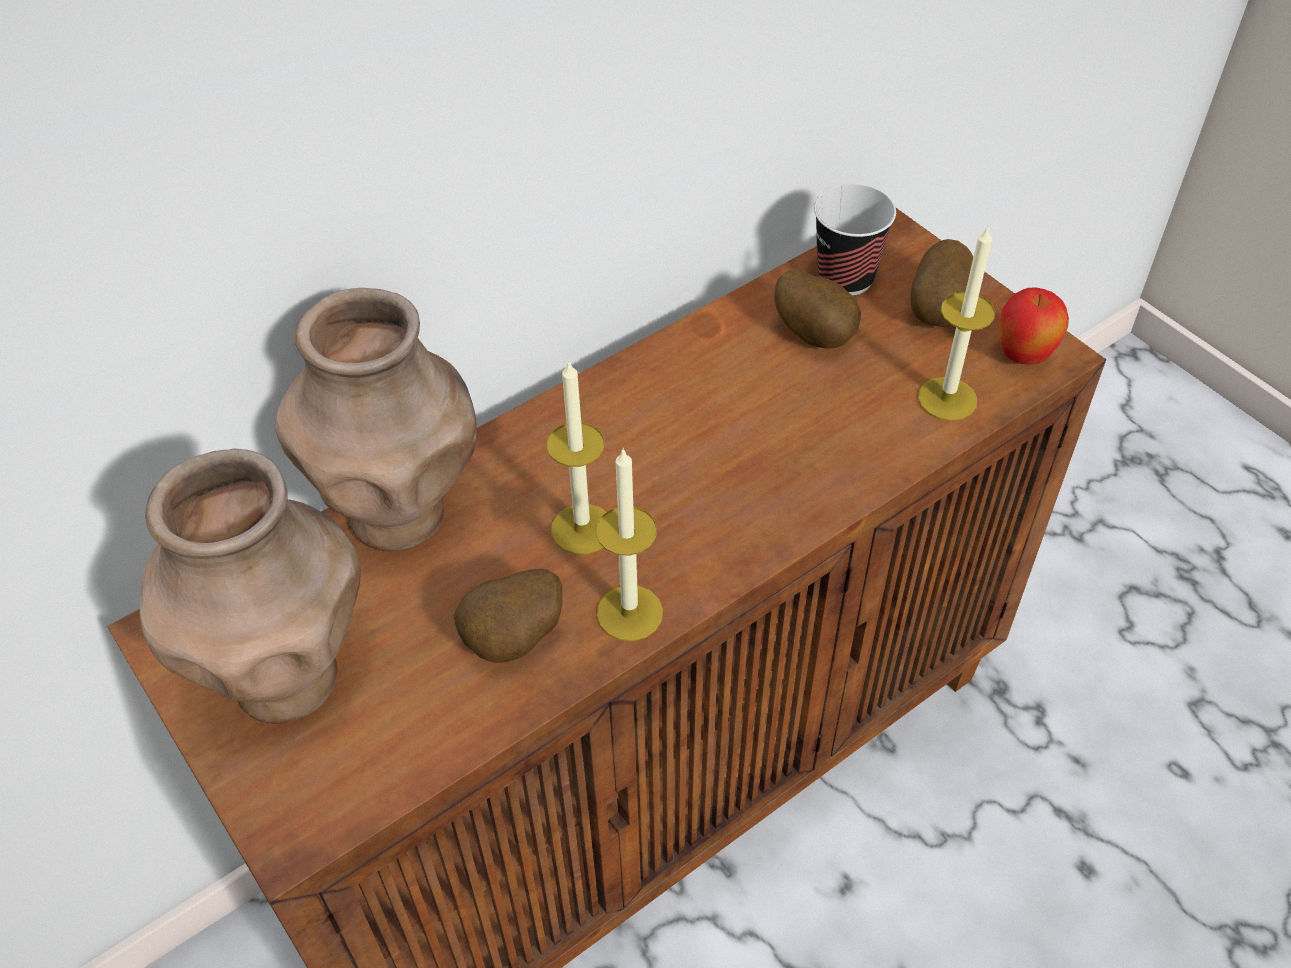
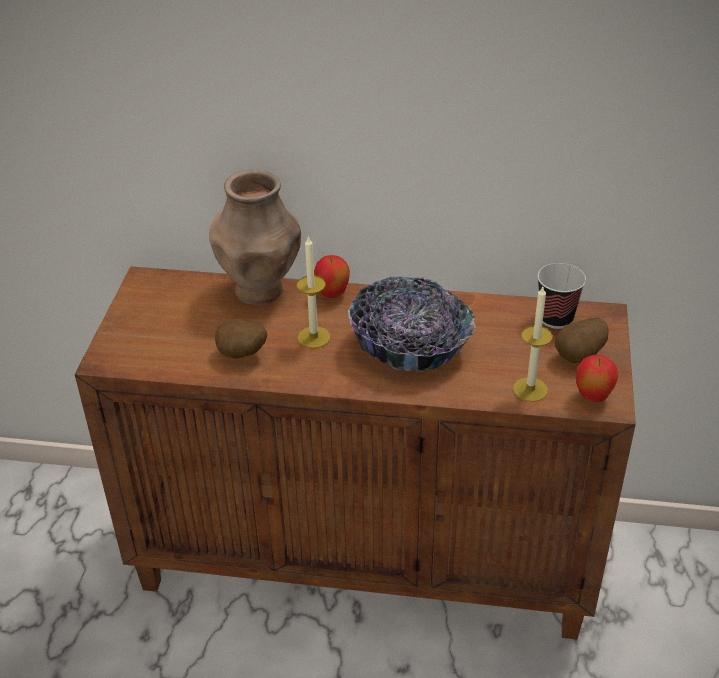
camera: 45 degrees right, 10 degrees down
brown vase [139,449,361,724] -> none
candle [596,448,663,641] -> none
potato [774,268,861,349] -> none
none -> apple [314,255,350,298]
none -> bowl [348,277,476,372]

